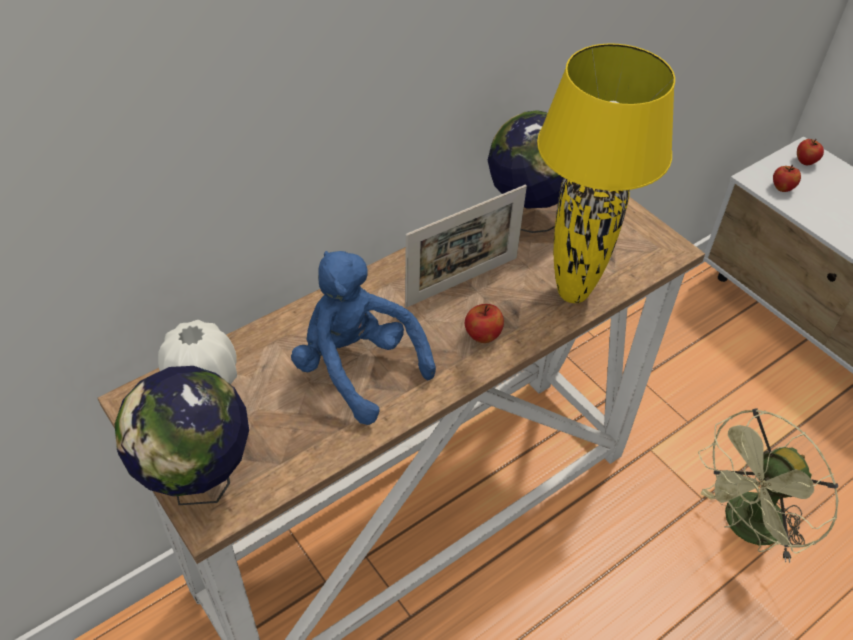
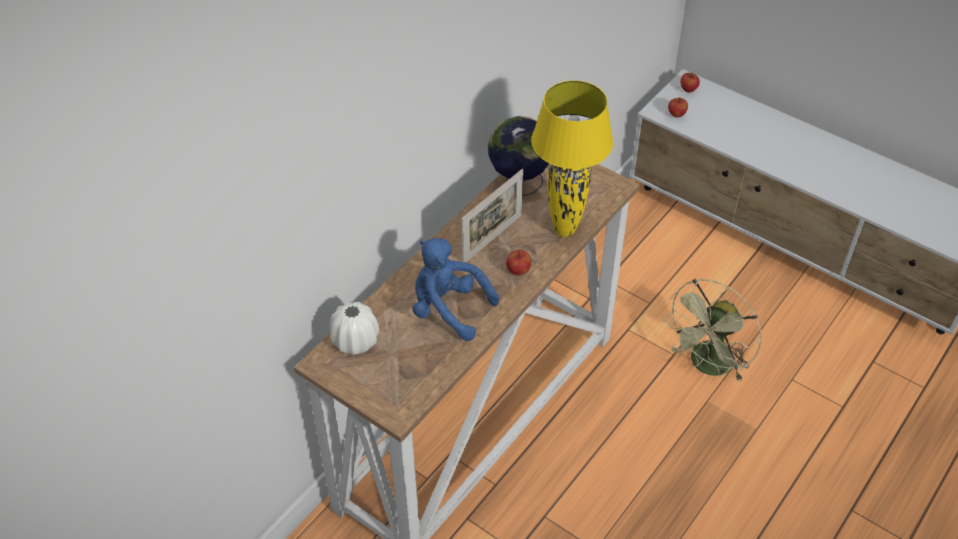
camera: 15 degrees left, 0 degrees up
globe [115,366,249,505] -> none

